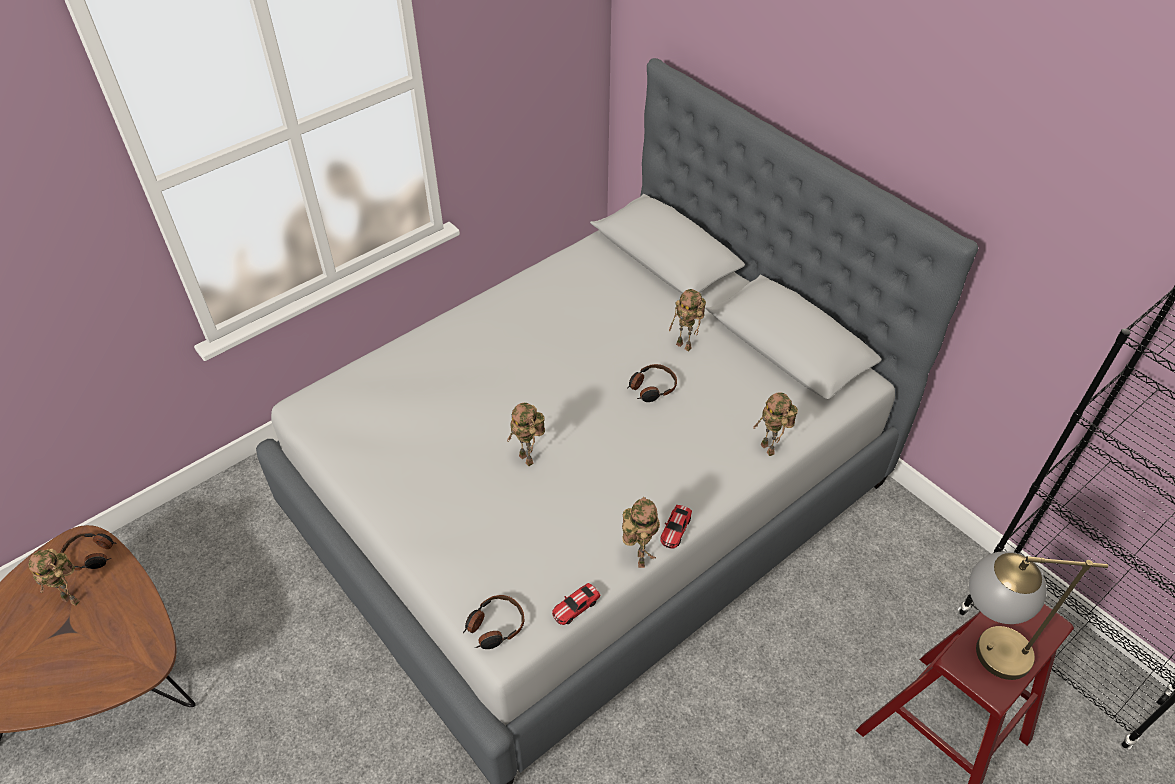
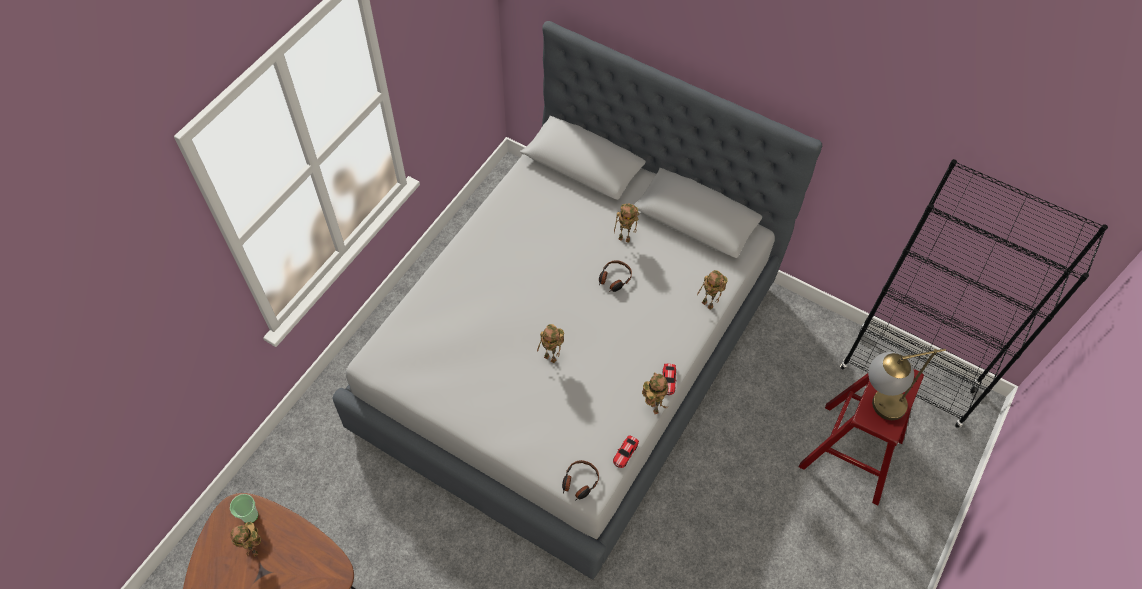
camera: 20 degrees left, 10 degrees up
toy robot [28,549,80,606] -> toy robot turned 60 degrees clockwise [230,522,261,557]
headphones [60,533,117,570] -> cup [230,494,258,523]

